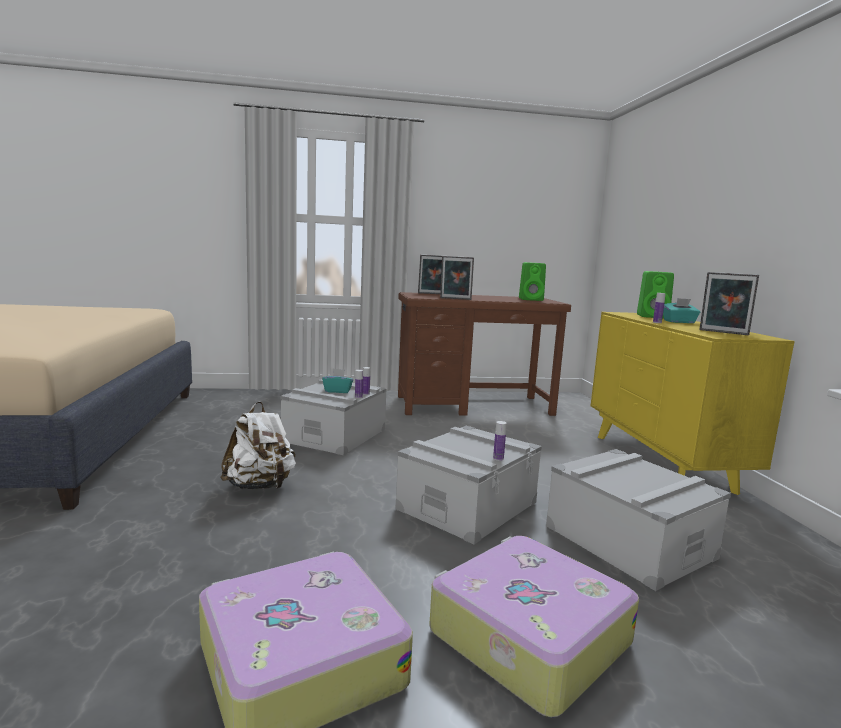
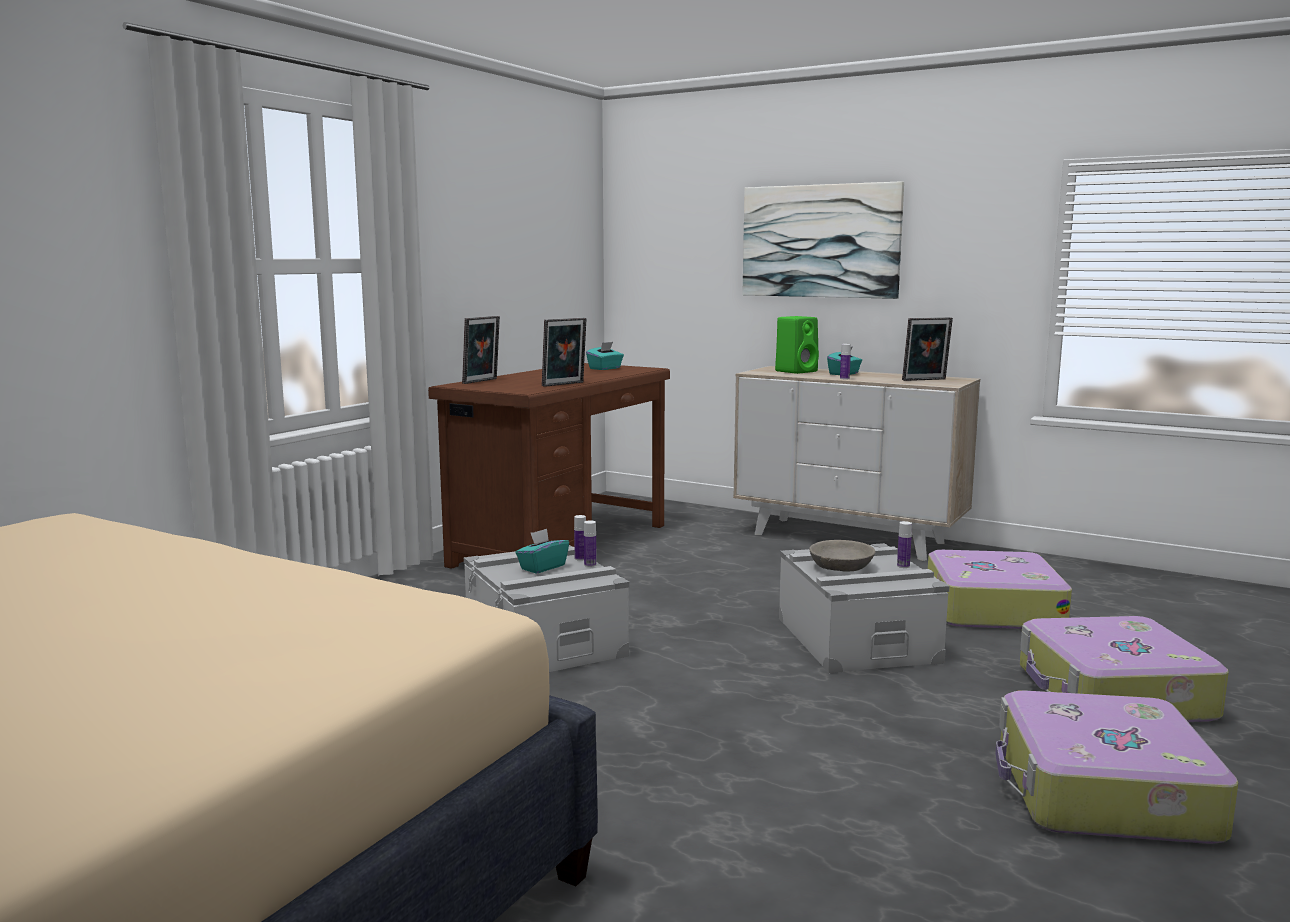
camera: 50 degrees left, 0 degrees up
white backpack [221,402,296,490] -> none
green speaker [519,262,546,301] -> turquoise tissue box [586,342,624,370]
grey storage box [546,449,731,591] -> suitcase [928,550,1072,629]
yellow dresser [590,312,795,495] -> white dresser [733,366,980,561]
none -> picture [743,181,904,299]
none -> grey bowl [809,540,876,572]

